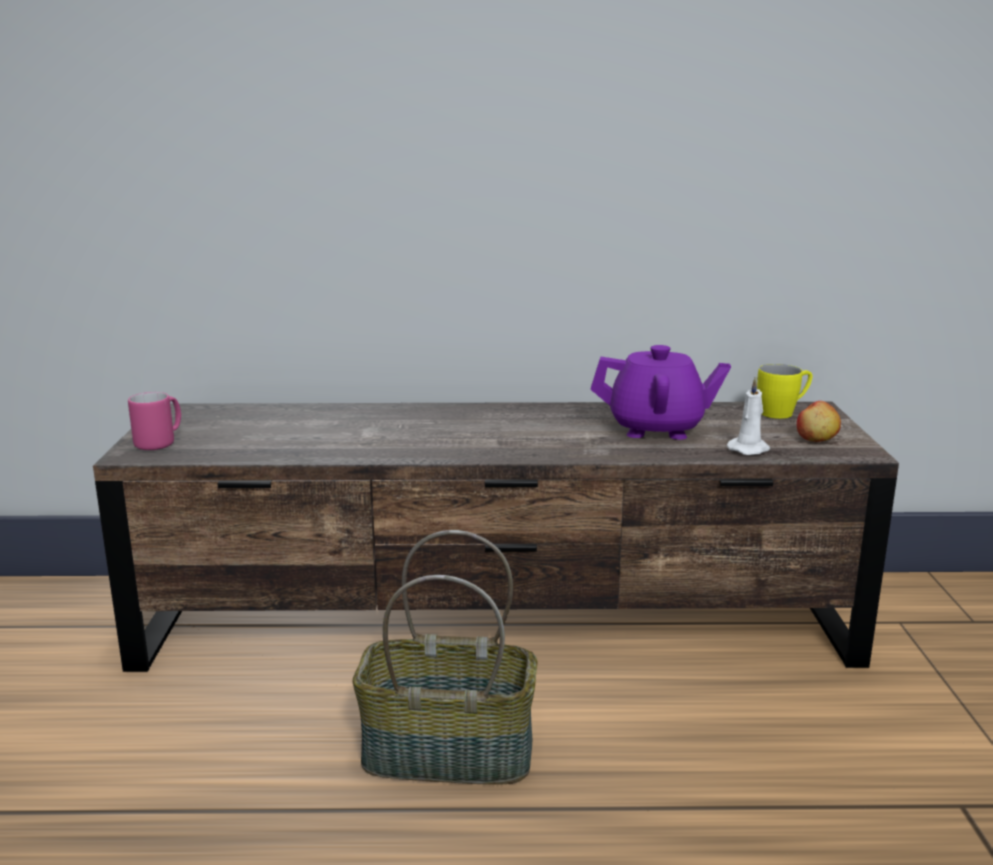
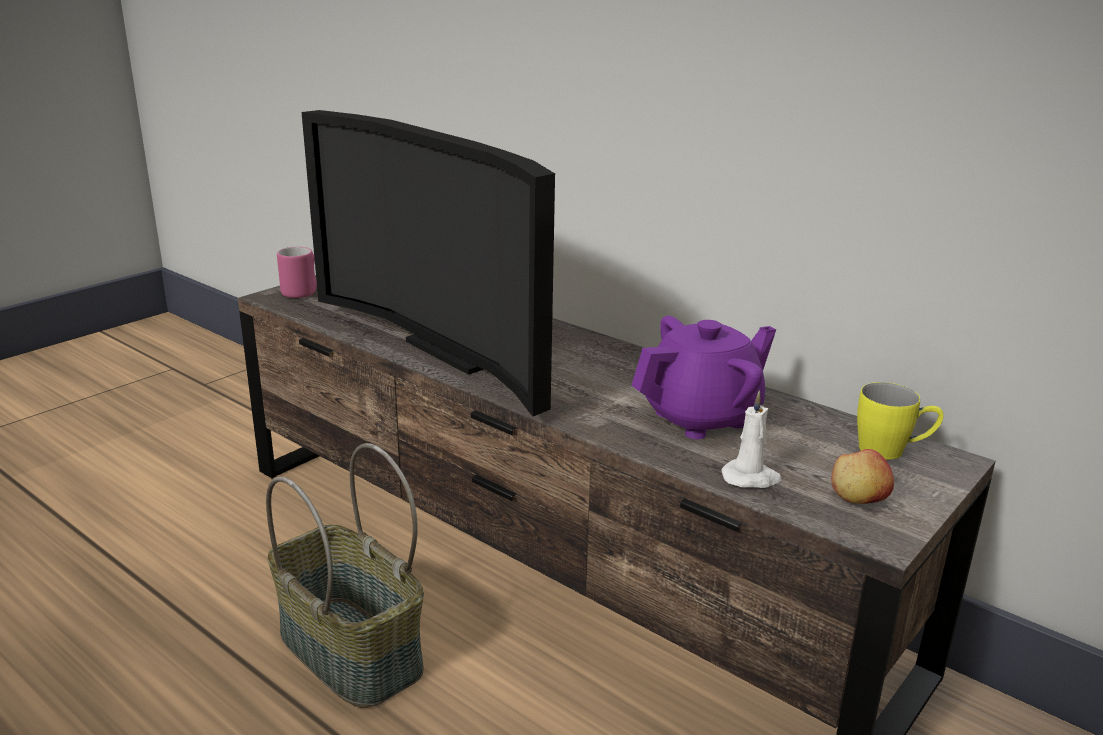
camera: 40 degrees right, 5 degrees up
purple teapot [590,345,731,440] -> purple teapot turned 75 degrees counterclockwise [632,316,776,439]
none -> television [302,110,555,416]

